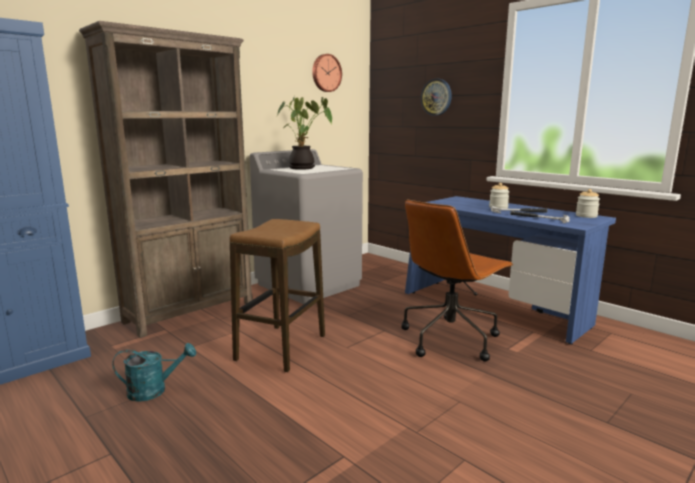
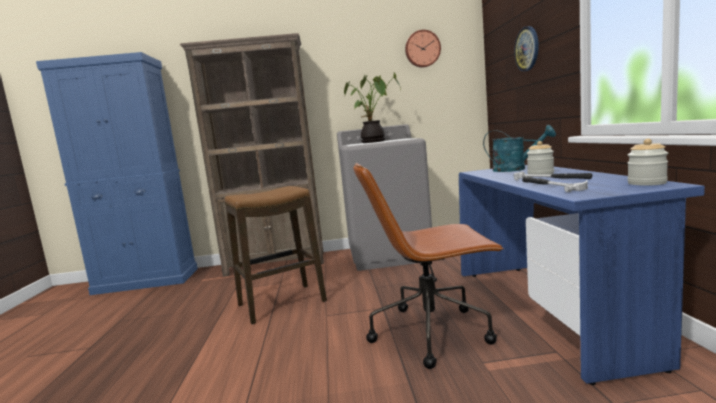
camera: 40 degrees right, 5 degrees down
turquoise watering can [112,343,196,402] -> turquoise watering can moved to [483,125,556,172]

